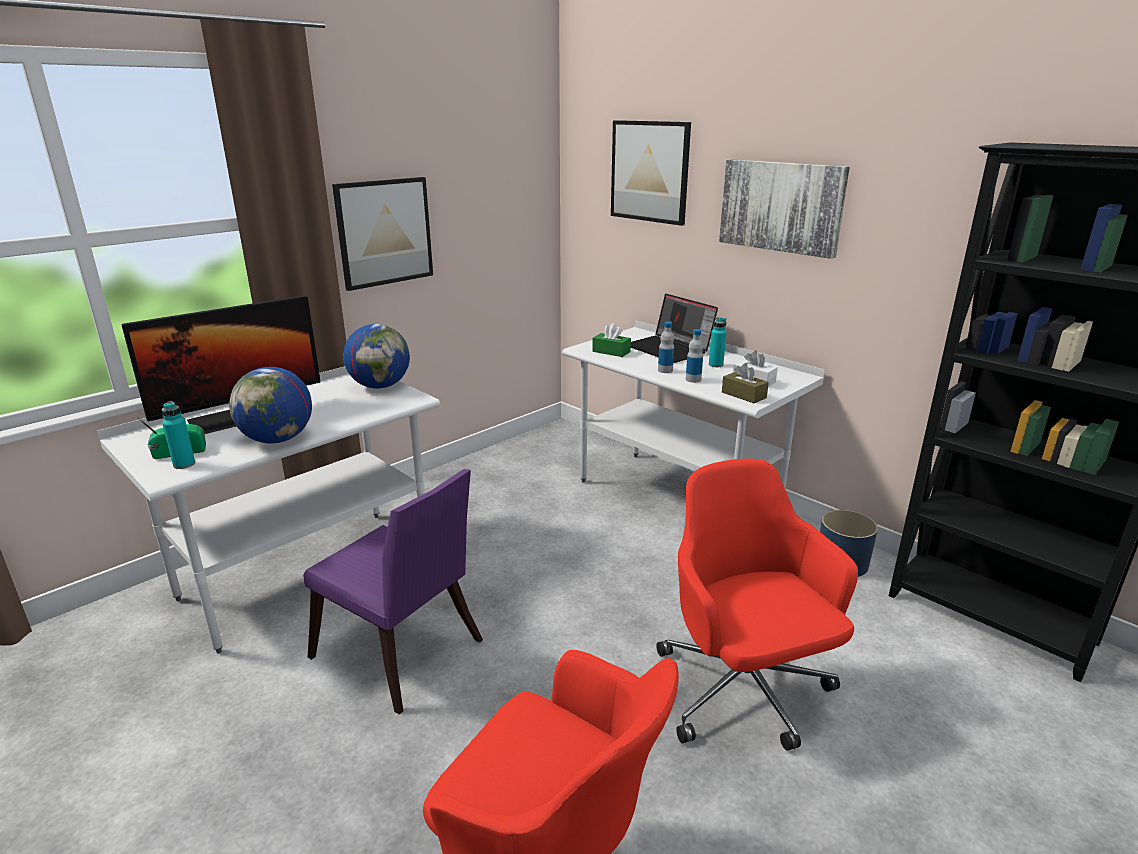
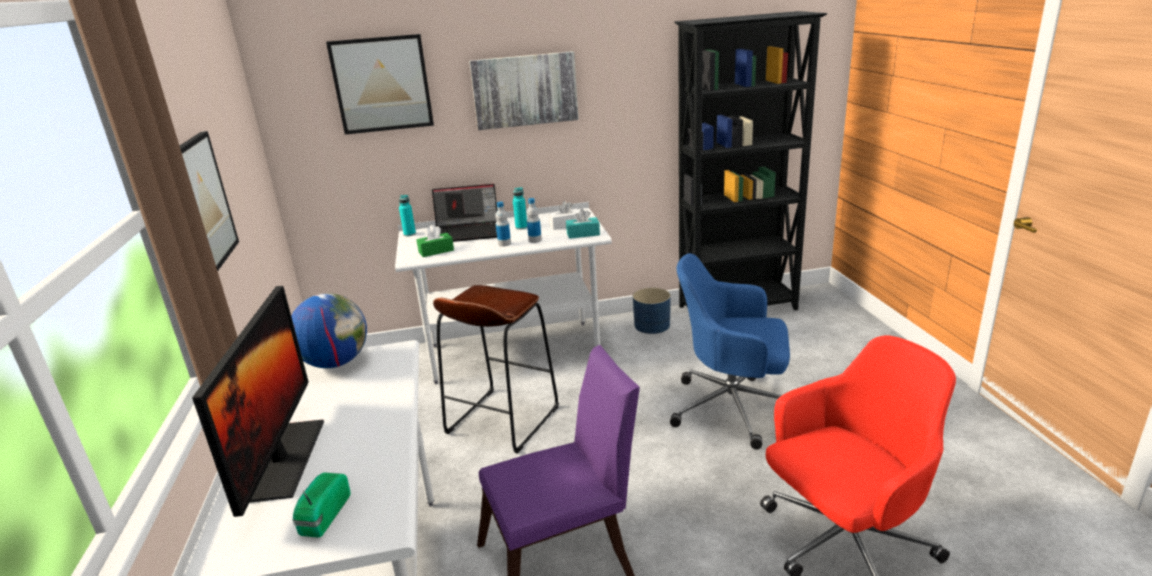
camera: 55 degrees left, 0 degrees up
turquoise bottle [162,401,195,469] -> turquoise bottle moved to [399,195,416,236]
globe [229,367,312,443] -> none
red office chair [656,458,858,751] -> blue office chair [670,253,790,449]
brown tissue box [722,363,769,403] -> turquoise tissue box [566,209,600,239]
none -> brown stool [433,285,559,454]

